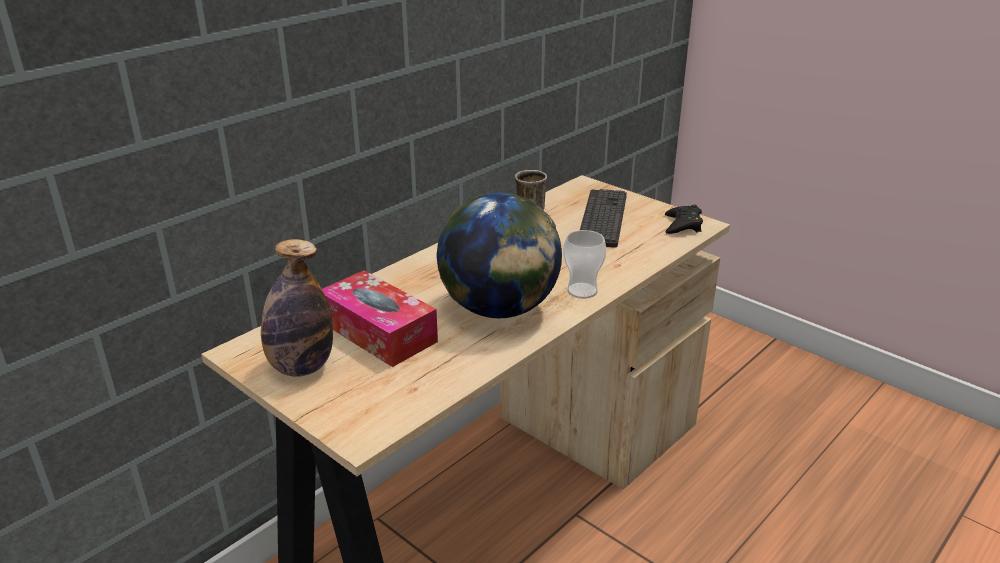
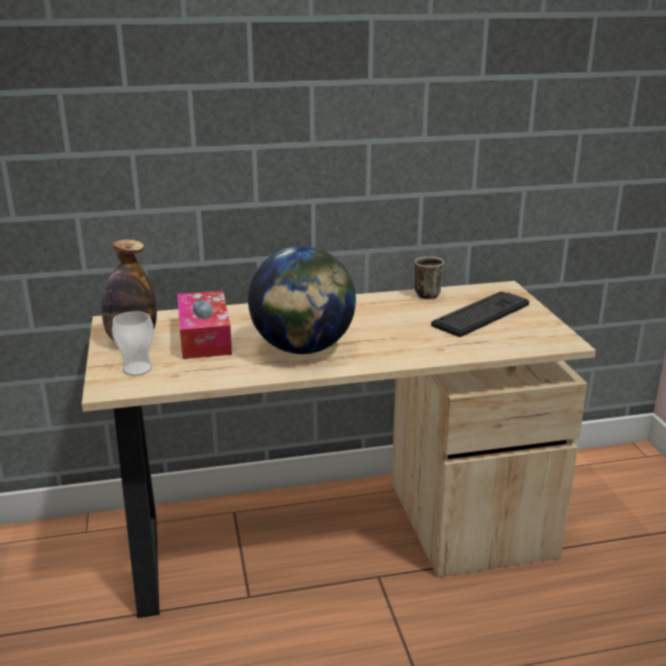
camera: 35 degrees right, 5 degrees down
cup [563,230,606,299] -> cup moved to [112,311,154,376]
black game controller [665,205,703,234] -> none

